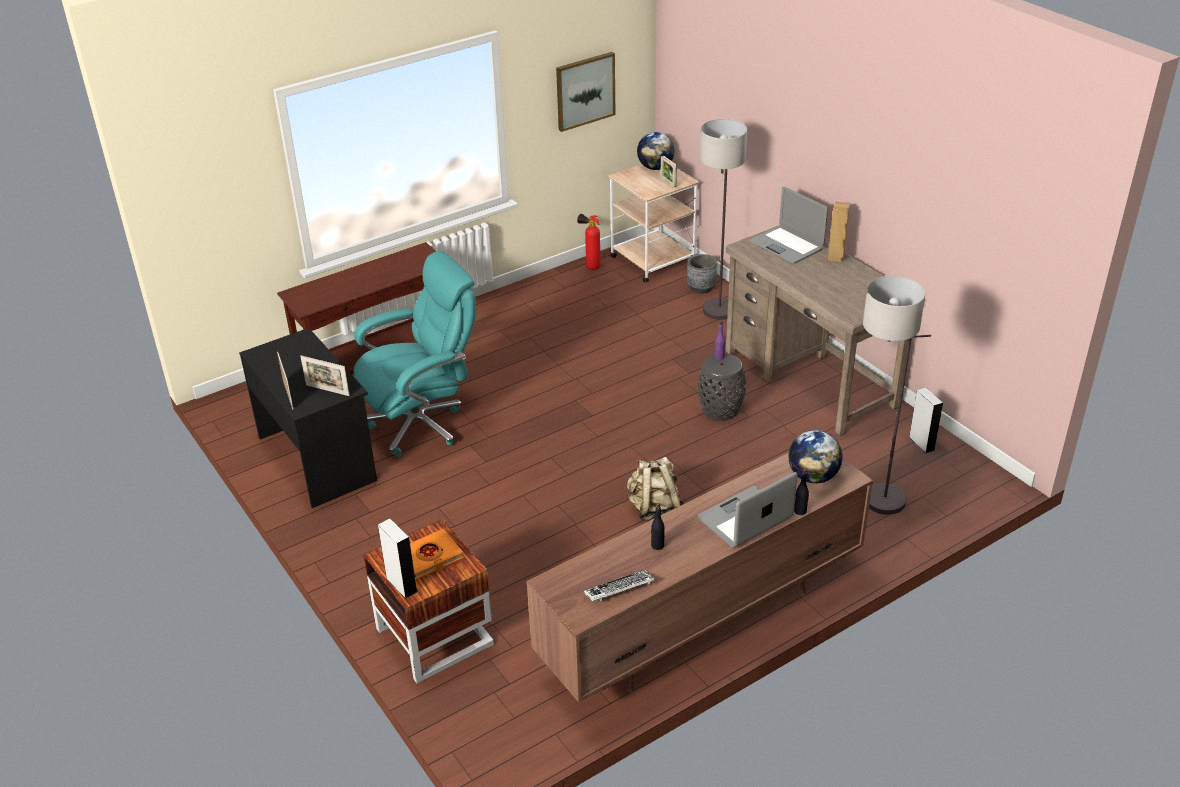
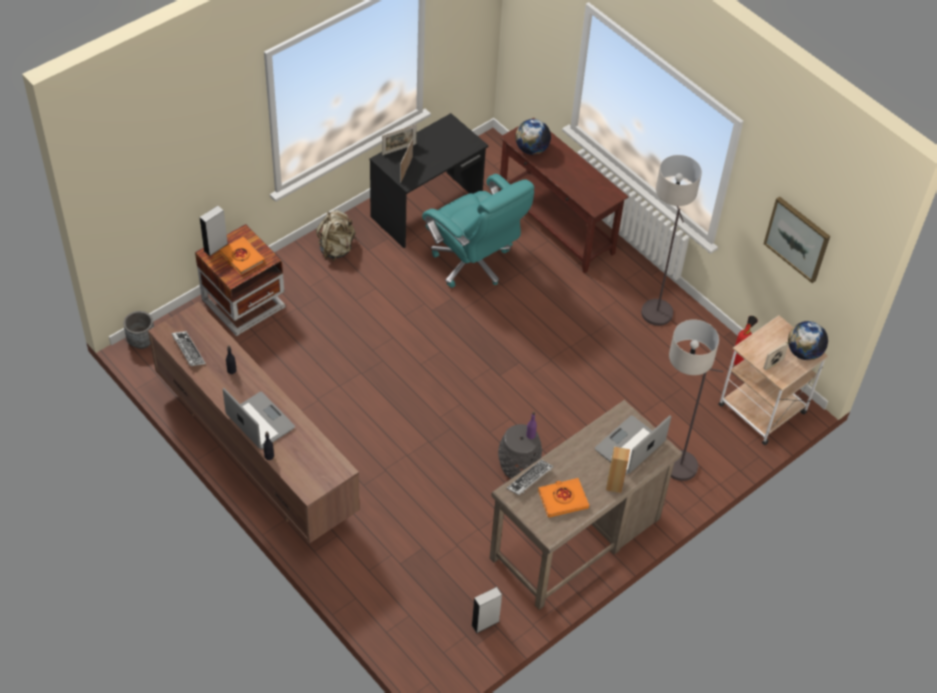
camera: 80 degrees right, 15 degrees up
beige backpack [627,457,684,521] -> beige backpack moved to [316,210,356,261]
grey planter [687,254,717,294] -> grey planter moved to [123,311,154,349]
globe [788,430,843,483] -> globe moved to [515,119,551,155]
grey floor lamp [863,276,931,515] -> grey floor lamp moved to [641,155,702,326]
none -> keyboard [507,460,553,495]
none -> orange book [538,478,589,517]

